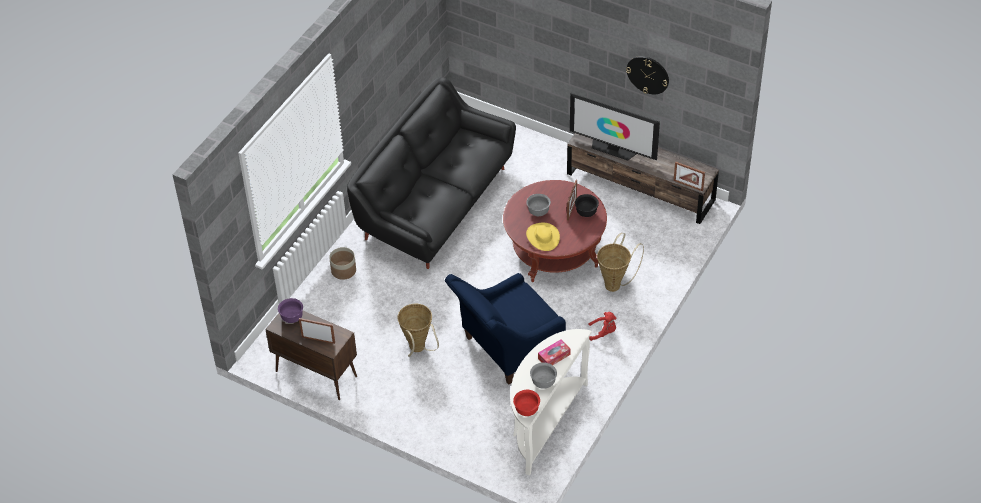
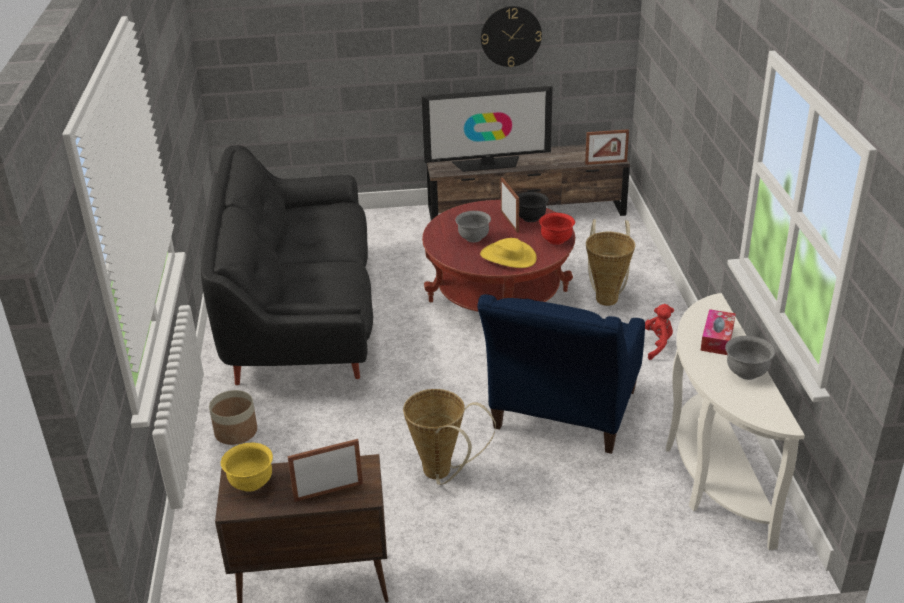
camera: 35 degrees left, 15 degrees down
purple bowl [278,298,303,323] -> yellow bowl [221,443,273,492]
red bowl [513,390,540,416] -> red bowl moved to [539,213,575,245]

